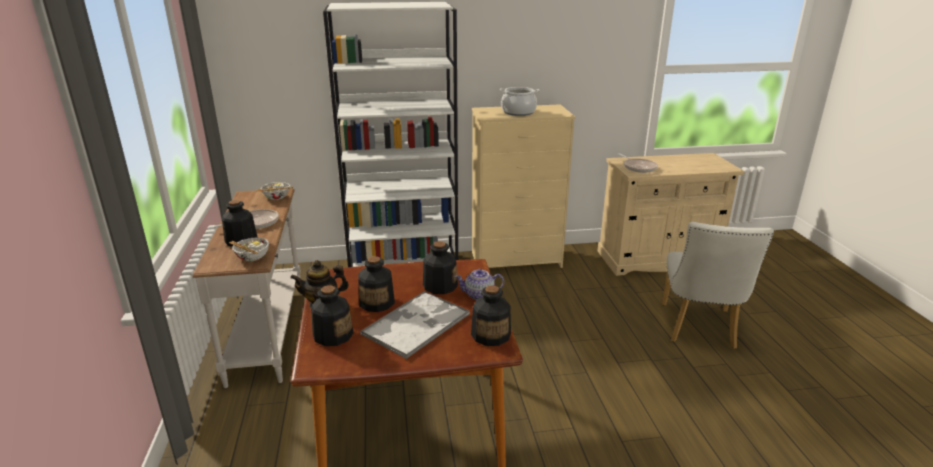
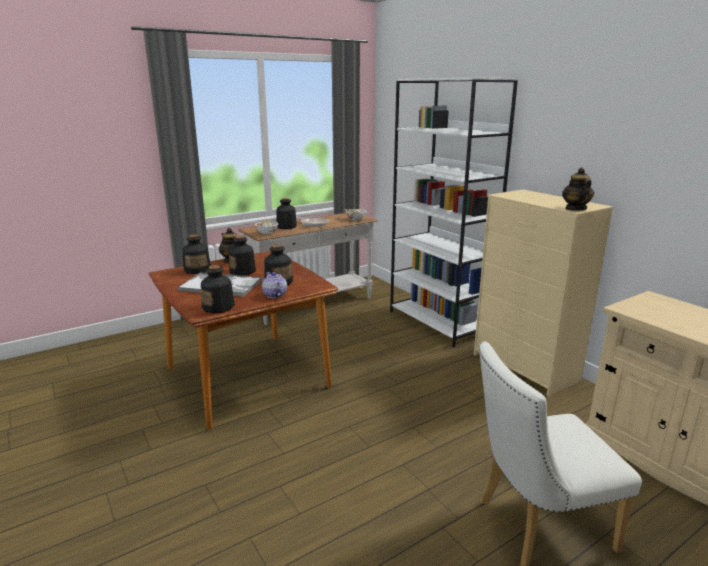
camera: 65 degrees right, 5 degrees down
cooking pot [500,87,540,116] -> none
frying pan [618,153,658,173] -> none
none -> teapot [562,168,594,211]

